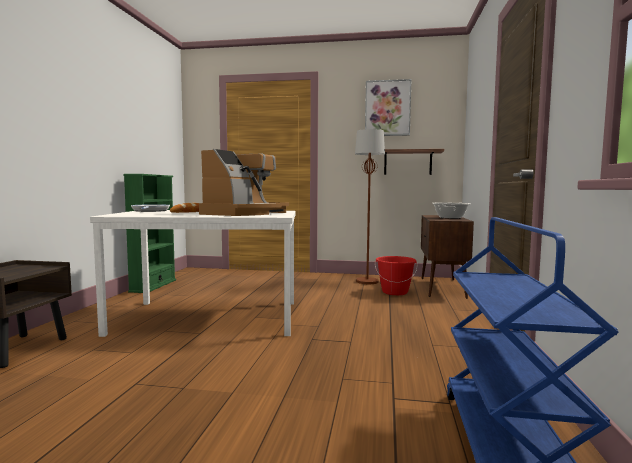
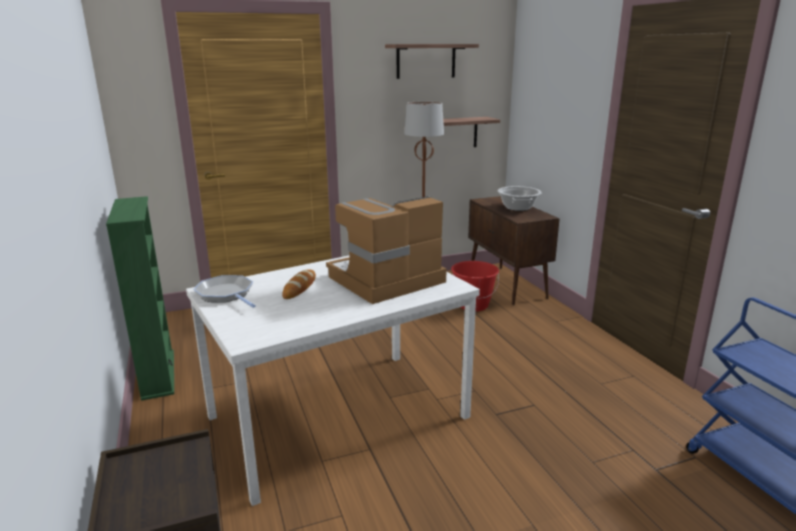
camera: 30 degrees left, 15 degrees up
coffee machine [199,149,289,216] -> coffee machine turned 120 degrees counterclockwise [326,196,447,304]
picture [365,79,411,136] -> shelf [385,44,479,79]

